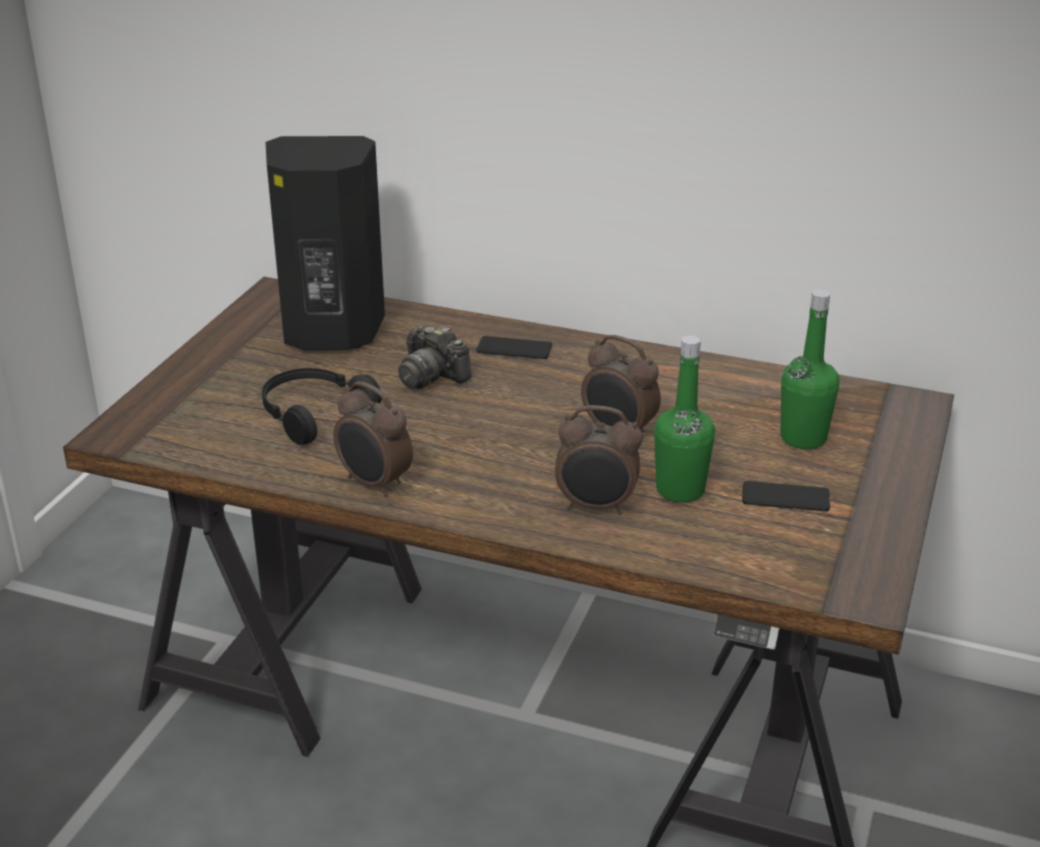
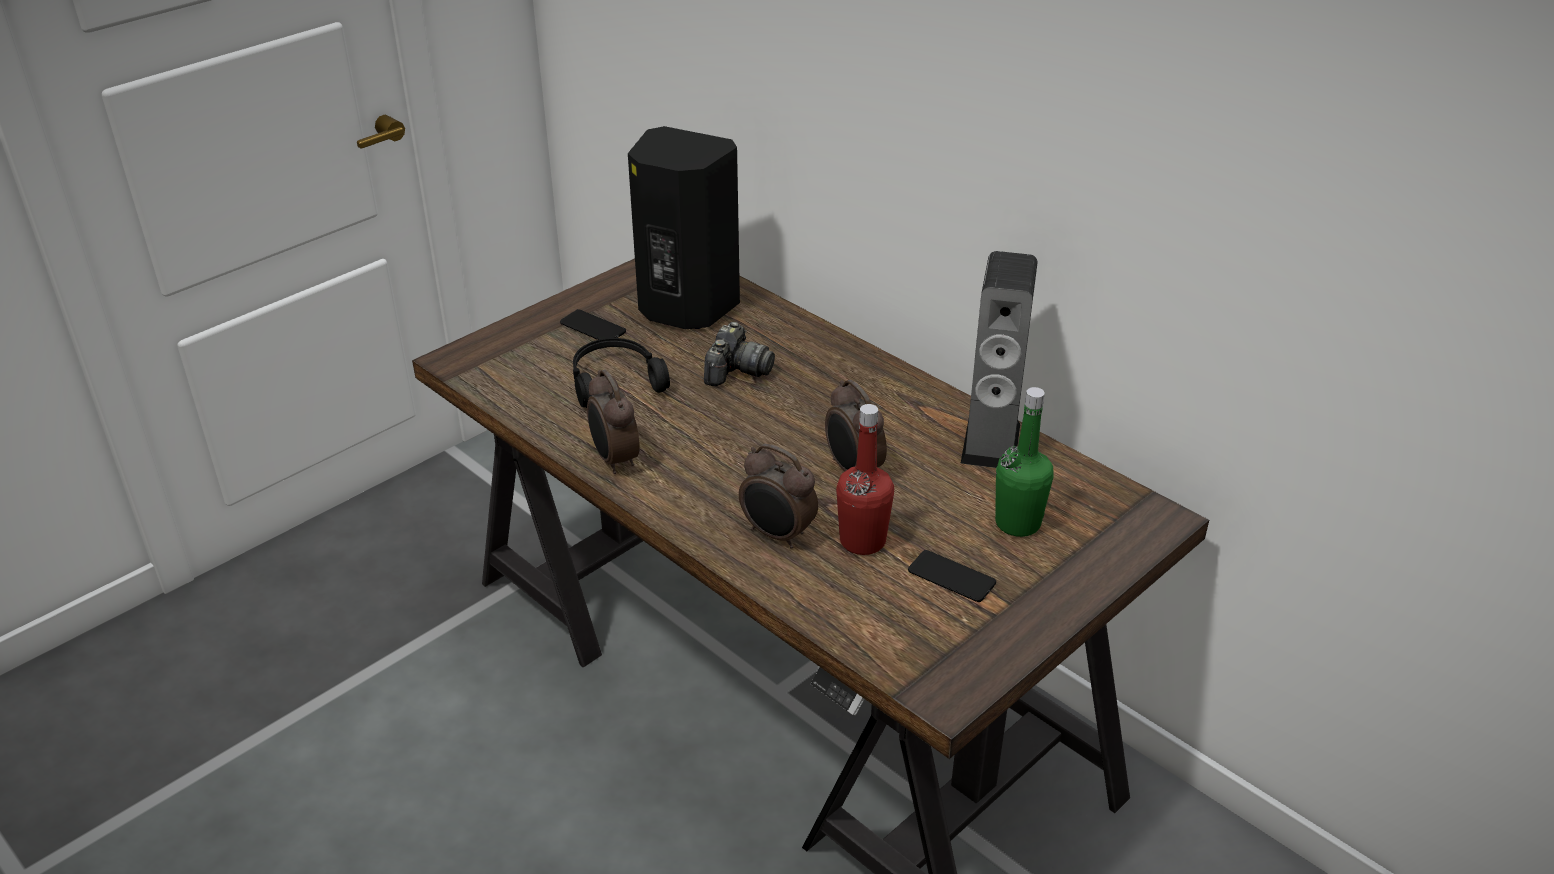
camera: 25 degrees right, 5 degrees up
camera [398,325,471,389] -> camera turned 135 degrees counterclockwise [704,322,775,386]
phone [476,336,552,359] -> phone moved to [560,309,626,340]
green bottle [654,336,715,502] -> red bottle [836,404,894,555]
none -> speaker [961,251,1038,468]

